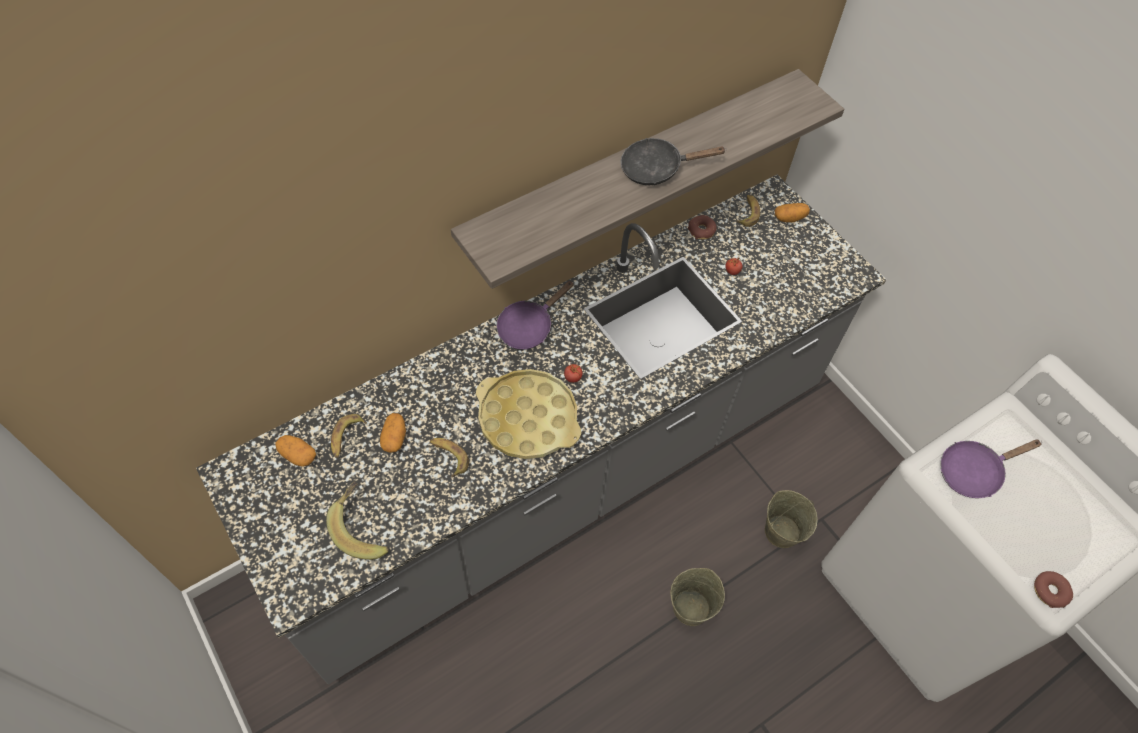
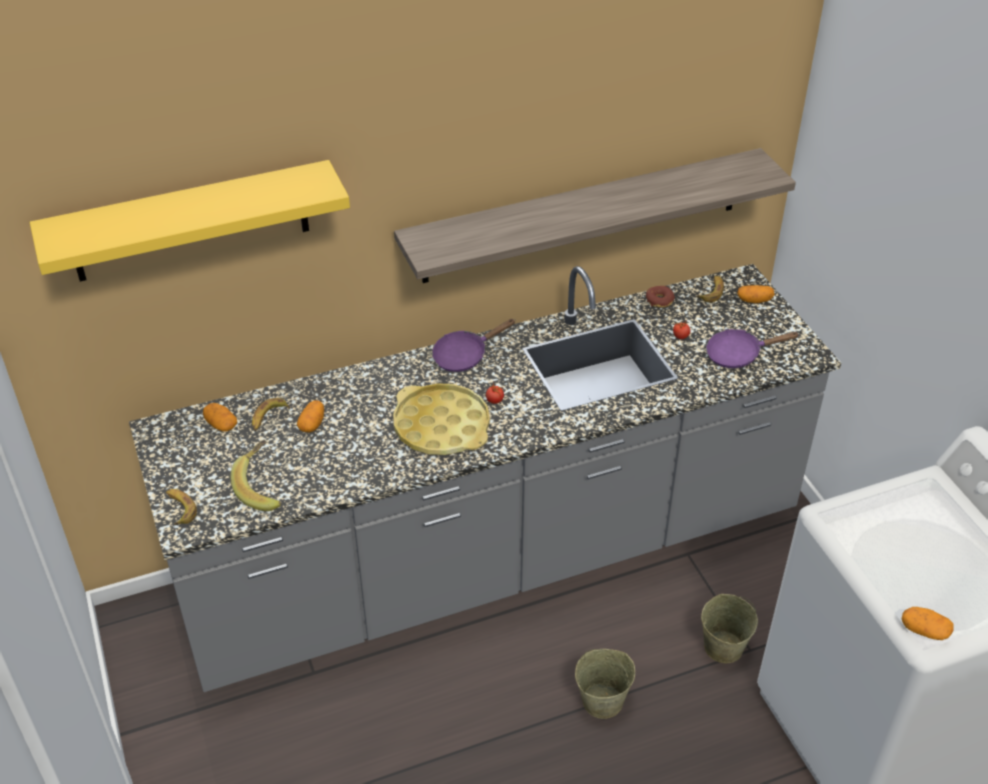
camera: 15 degrees right, 15 degrees down
banana [430,438,469,477] -> banana moved to [166,489,197,525]
black frying pan [621,138,727,185] -> none
purple frying pan [940,439,1042,498] -> purple frying pan moved to [706,329,800,368]
donut [1034,571,1073,608] -> potato [902,607,954,640]
none -> yellow shelf [30,160,350,281]

